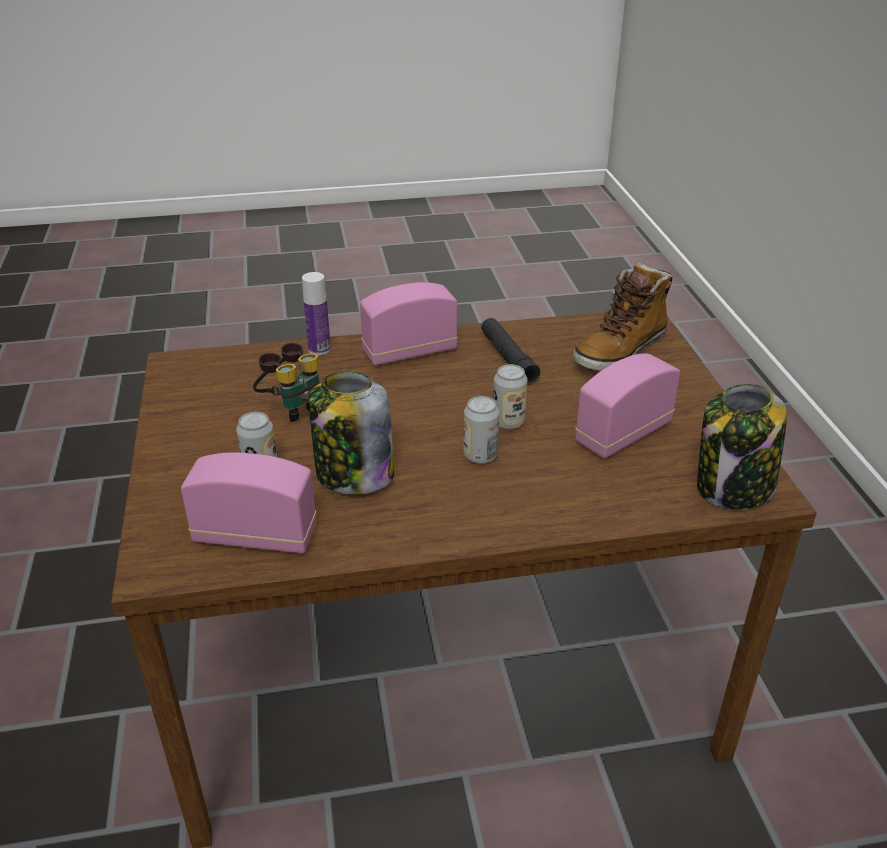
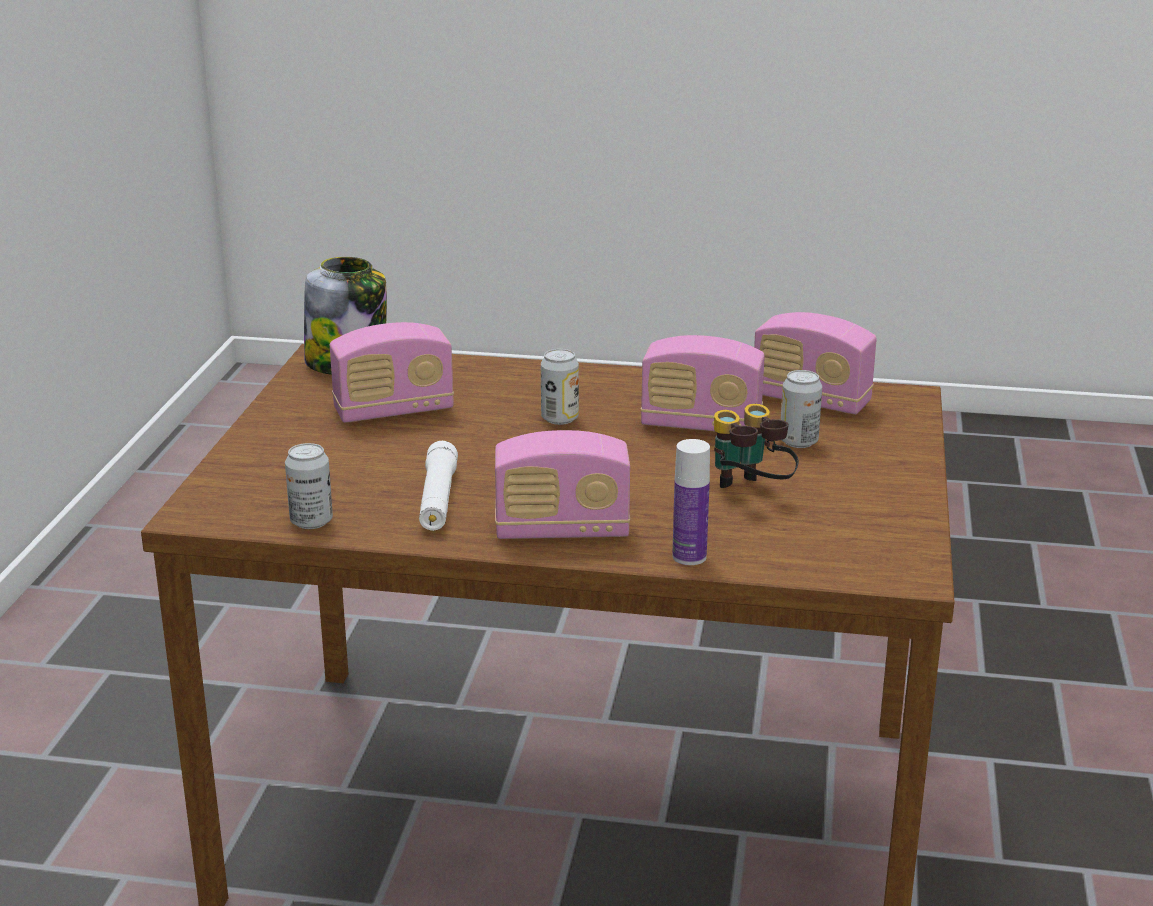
camera: 160 degrees left, 10 degrees down
jar [309,371,394,494] -> radio [641,335,765,431]
black flashlight [481,318,540,385] -> white flashlight [419,441,458,531]
can [493,364,528,429] -> can moved to [285,443,333,529]
boot [574,263,672,371] -> none

